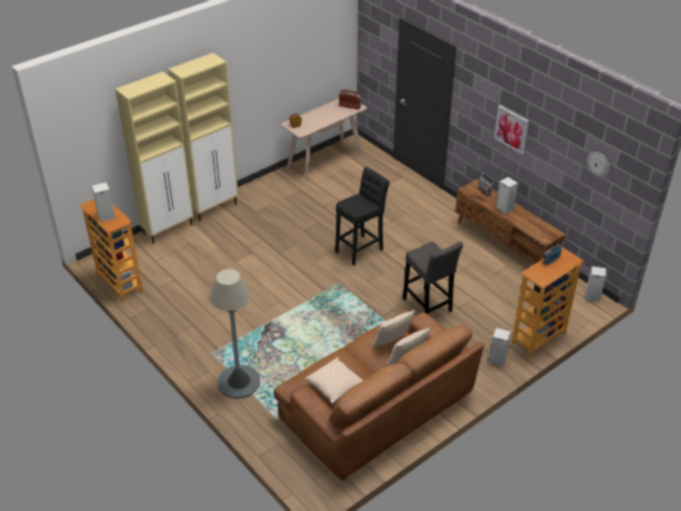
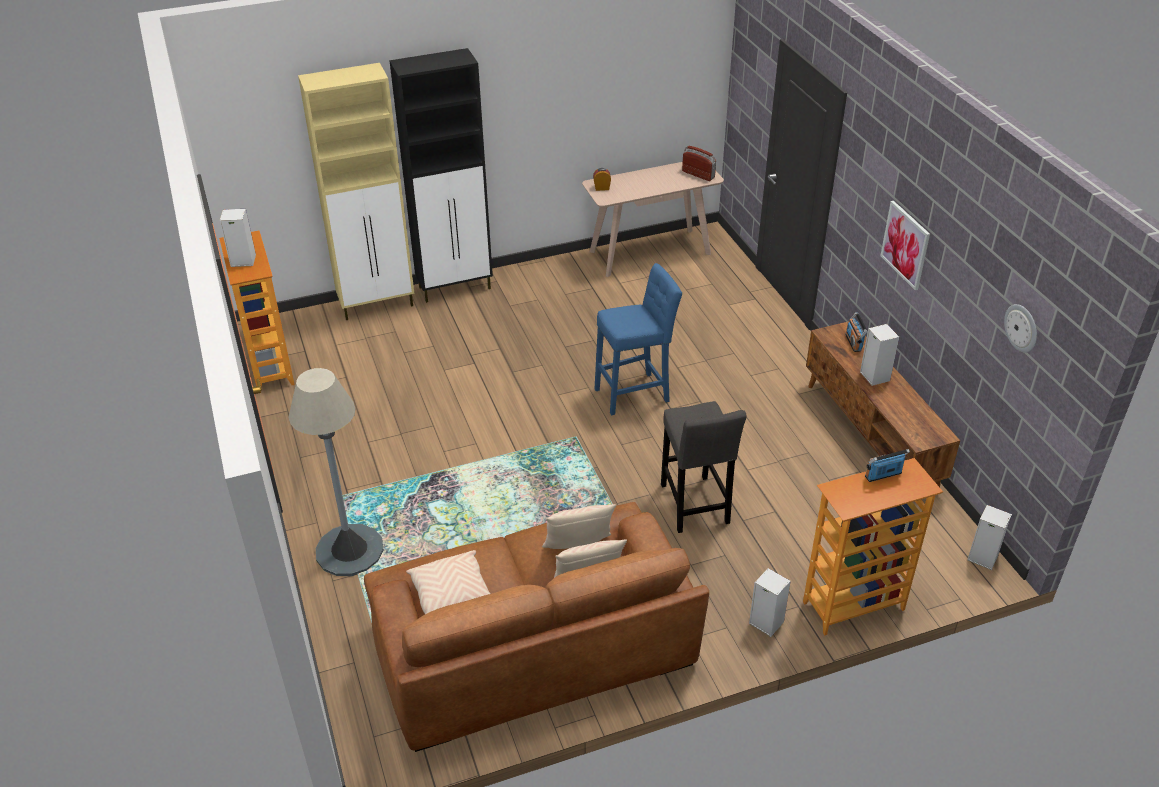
camera: 20 degrees right, 0 degrees up
beige cabinet [168,53,238,221] -> black cabinet [389,48,493,303]
black stool [335,167,390,266] -> blue stool [594,263,682,415]

